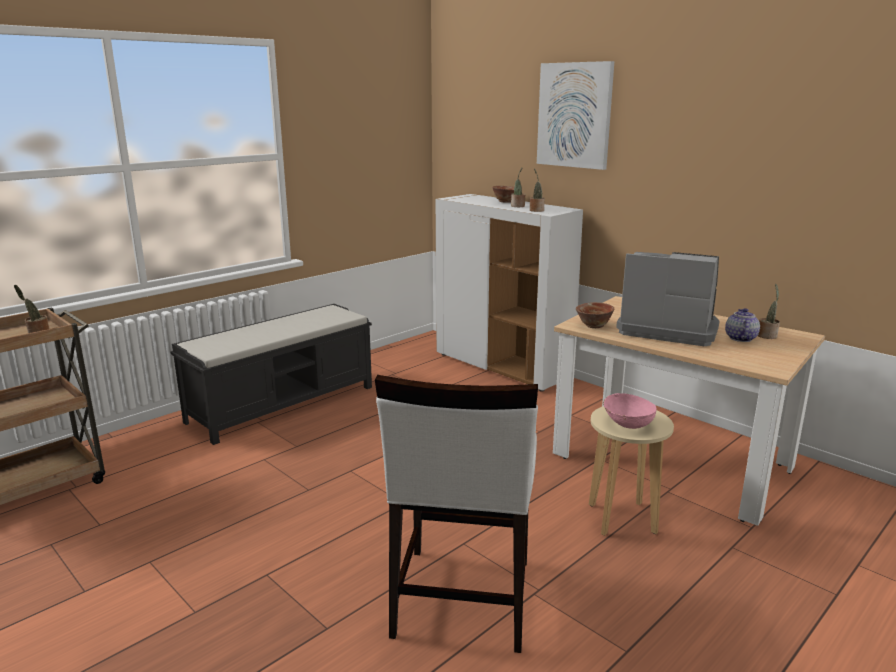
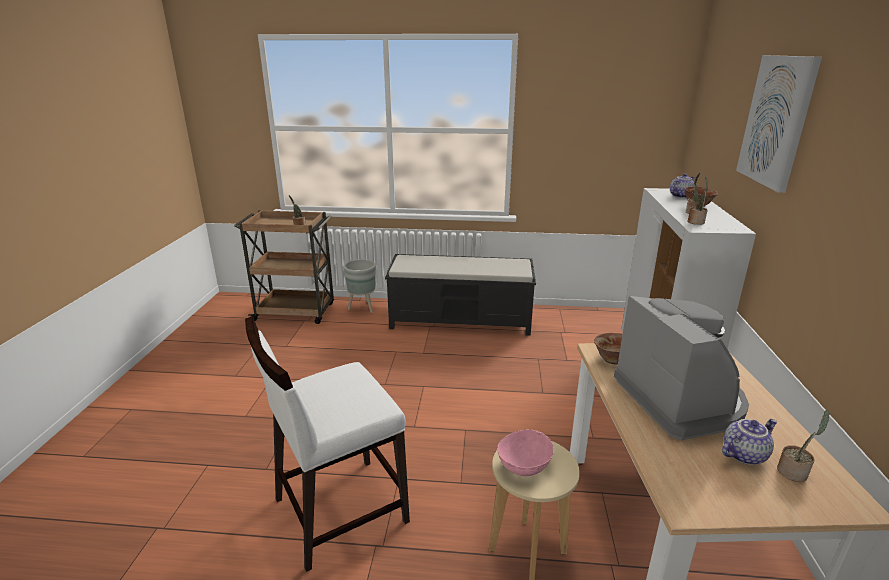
camera: 50 degrees right, 5 degrees up
none -> grey planter [344,259,376,313]
none -> teapot [670,174,695,198]

